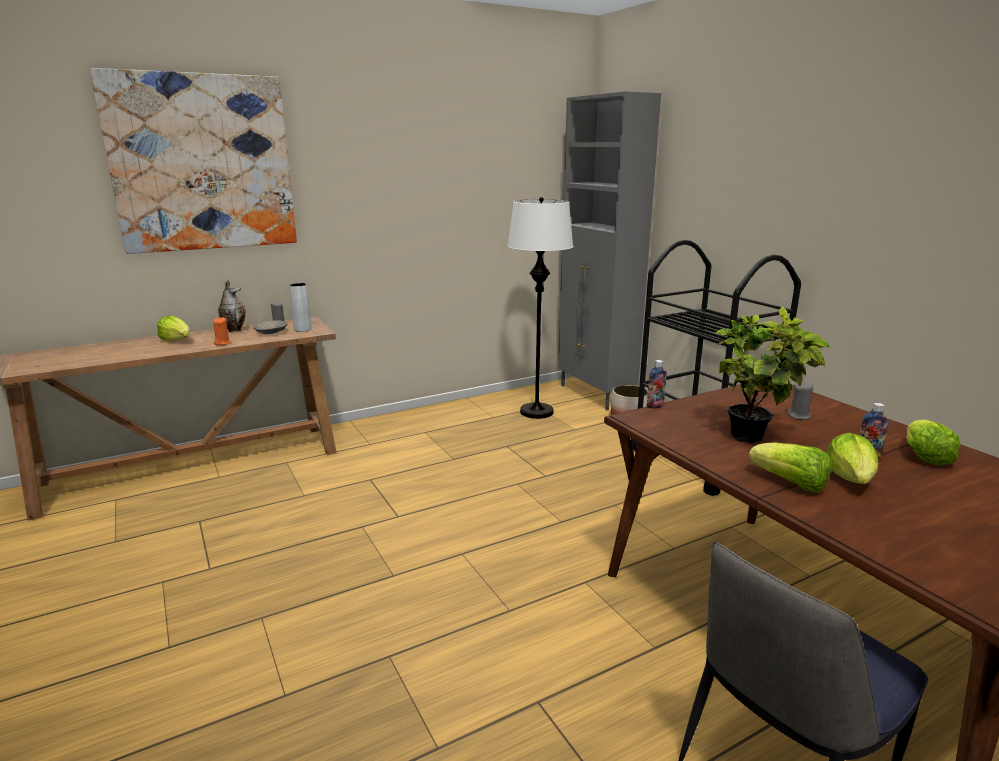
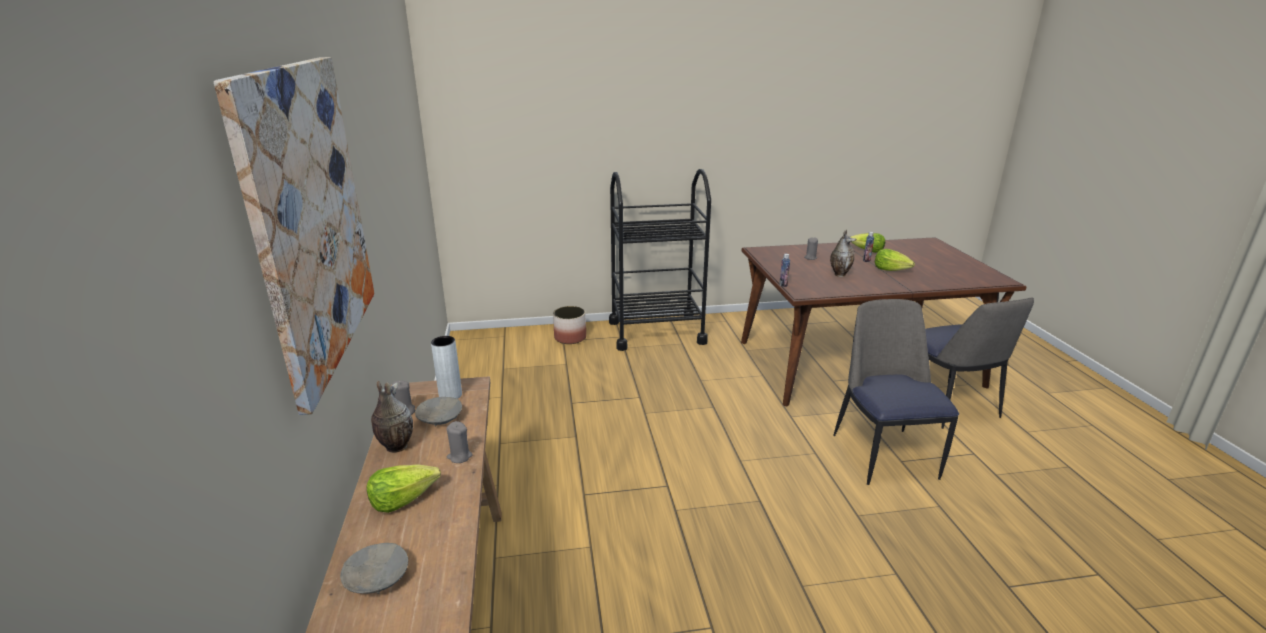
camera: 70 degrees left, 5 degrees up
orange candle [213,317,231,345] -> grey candle [447,421,473,463]
white floor lamp [507,197,573,419] -> none
grey cabinet [558,91,661,410] -> none
potted plant [714,307,830,444] -> vase [830,229,856,277]
lettuce [749,442,831,493] -> none
none -> grey bowl [340,543,408,594]
none -> chair [833,299,959,485]

